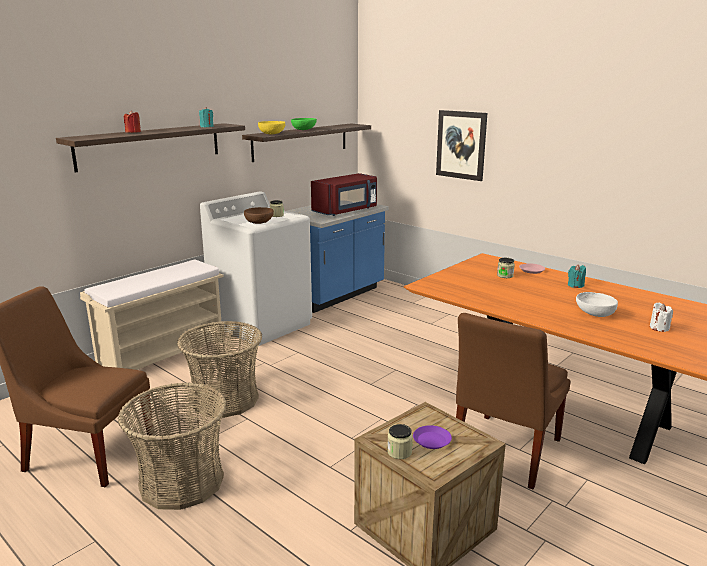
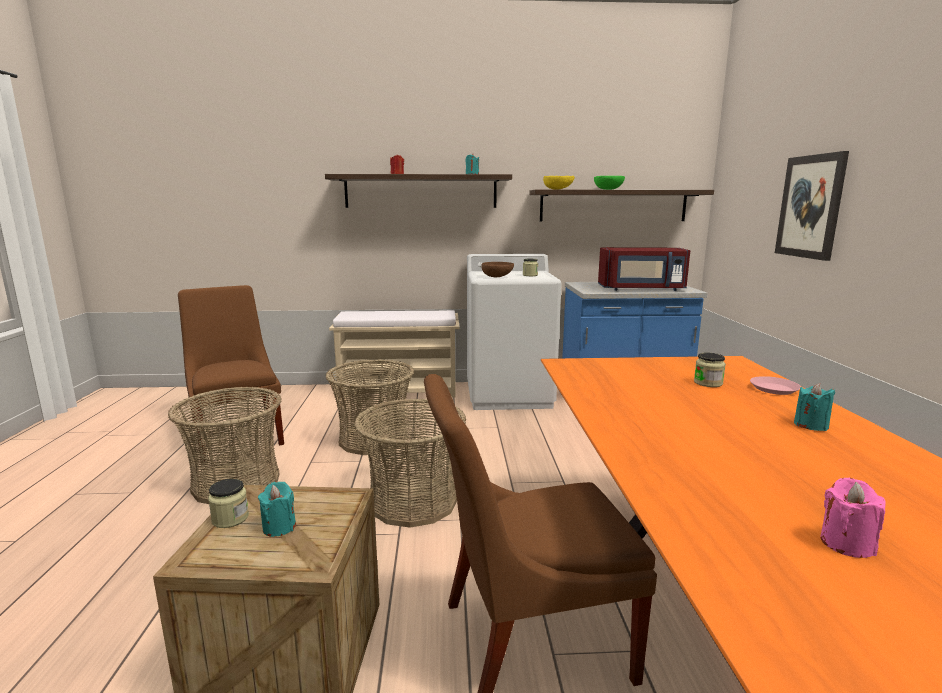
camera: 45 degrees right, 5 degrees down
purple plate [413,425,452,449] -> turquoise candle [258,481,296,537]
white bowl [576,292,618,317] -> none
white candle [650,303,673,332] -> pink candle [820,478,886,558]
none -> basket [354,399,466,528]

